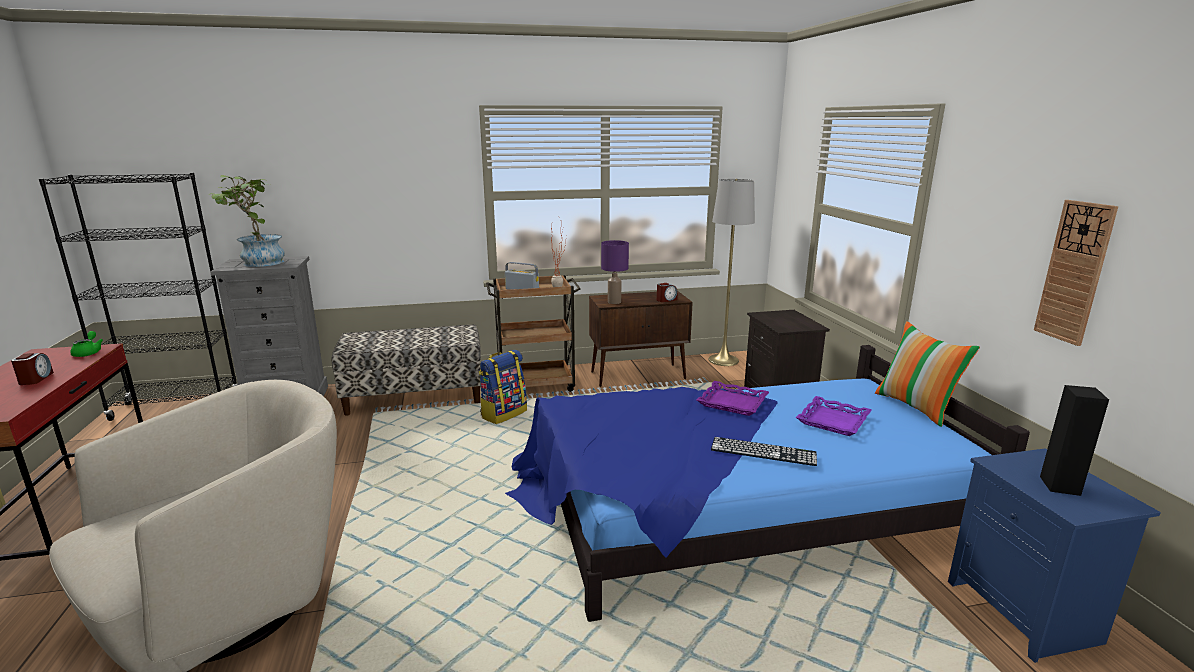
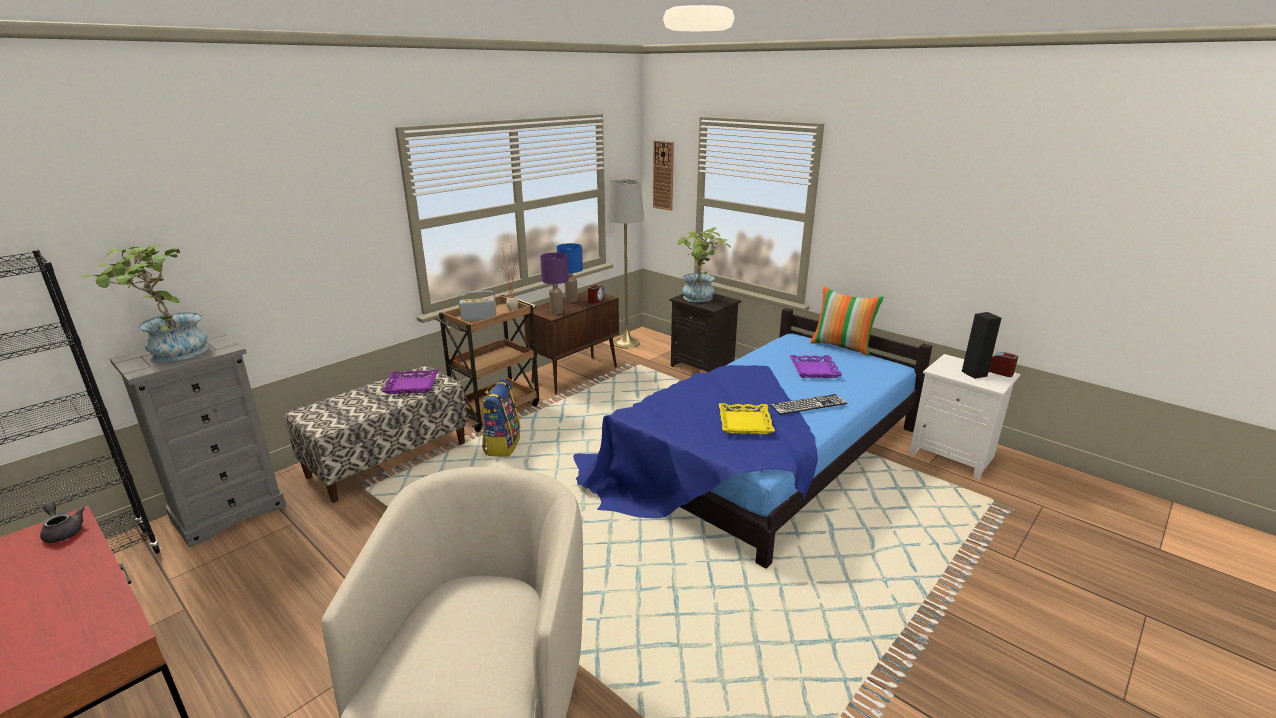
camera: 35 degrees left, 5 degrees up
alarm clock [11,353,54,385] -> alarm clock moved to [989,352,1018,377]
green teapot [70,331,103,357] -> grey teapot [40,502,84,543]
purple tray [697,381,769,416] -> purple tray moved to [382,369,439,394]
blue nightstand [948,448,1161,663] -> white nightstand [909,354,1021,480]
wall clock [1034,200,1118,346] -> wall clock moved to [653,140,674,211]
none -> blue table lamp [557,243,583,302]
none -> potted plant [678,227,731,302]
none -> yellow tray [719,403,775,434]

